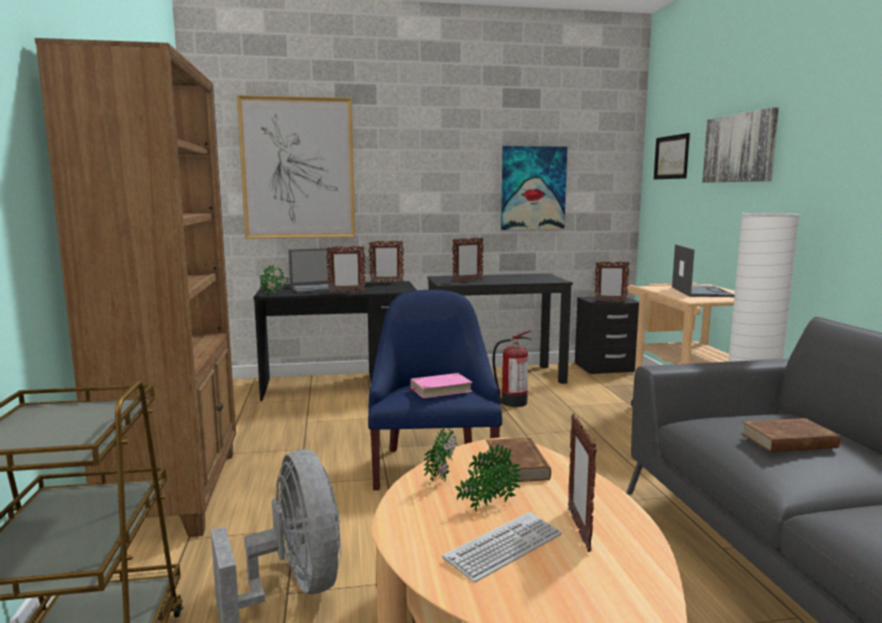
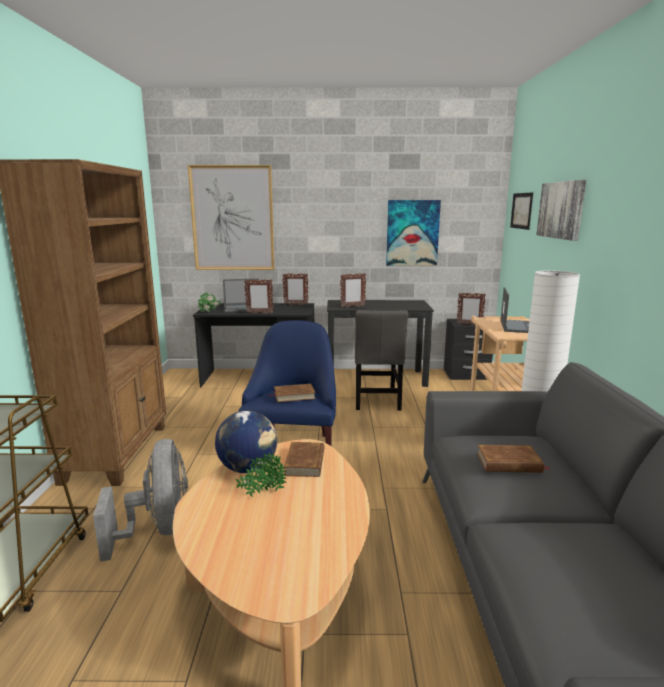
camera: 10 degrees right, 5 degrees up
pink book [405,373,473,398] -> brown book [268,384,316,402]
potted plant [424,427,456,484] -> globe [215,411,277,473]
keyboard [442,512,562,582] -> none
fire extinguisher [493,330,532,407] -> grey chair [355,310,408,410]
picture frame [568,414,597,552] -> none

